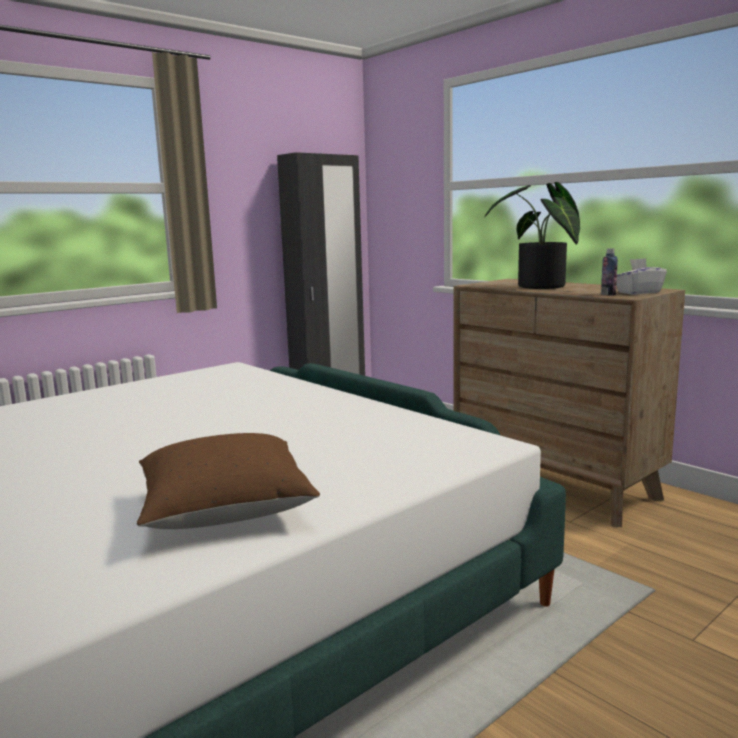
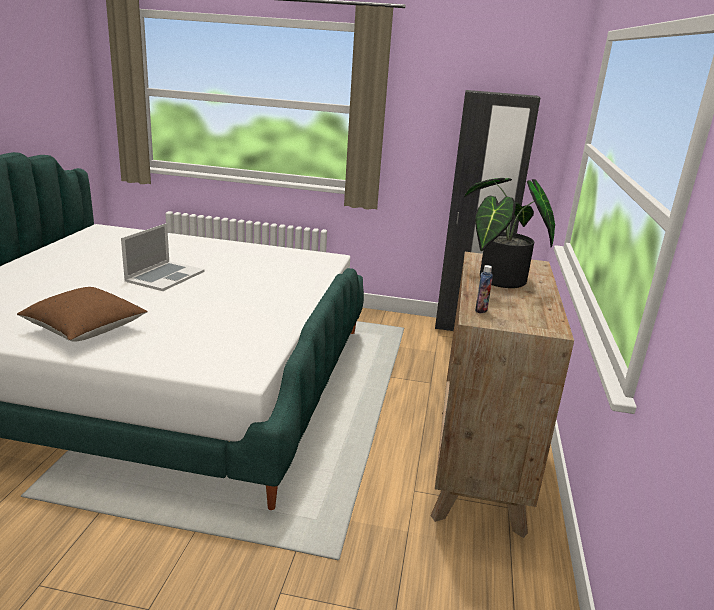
camera: 50 degrees right, 10 degrees up
white tissue box [616,258,667,295] -> none
none -> laptop [121,223,205,291]

